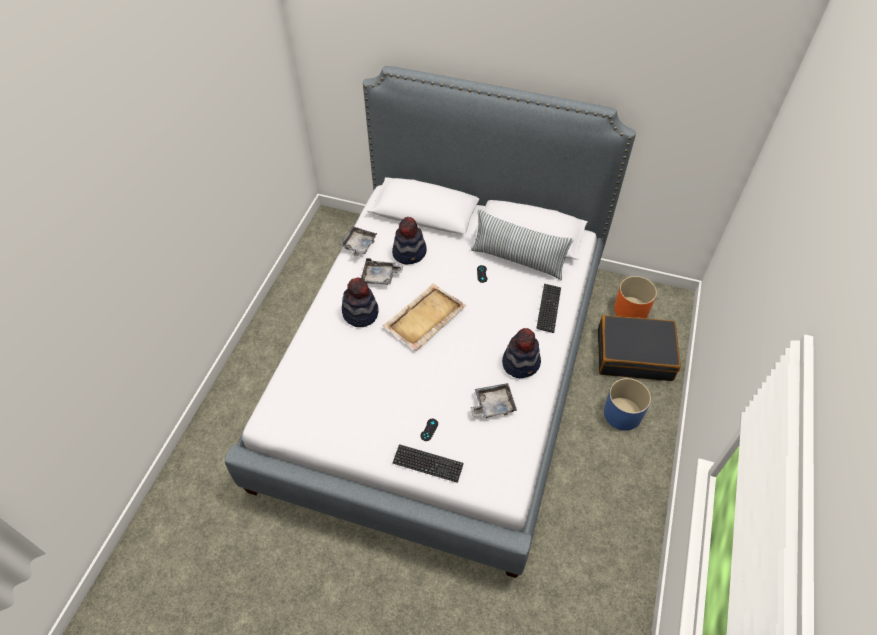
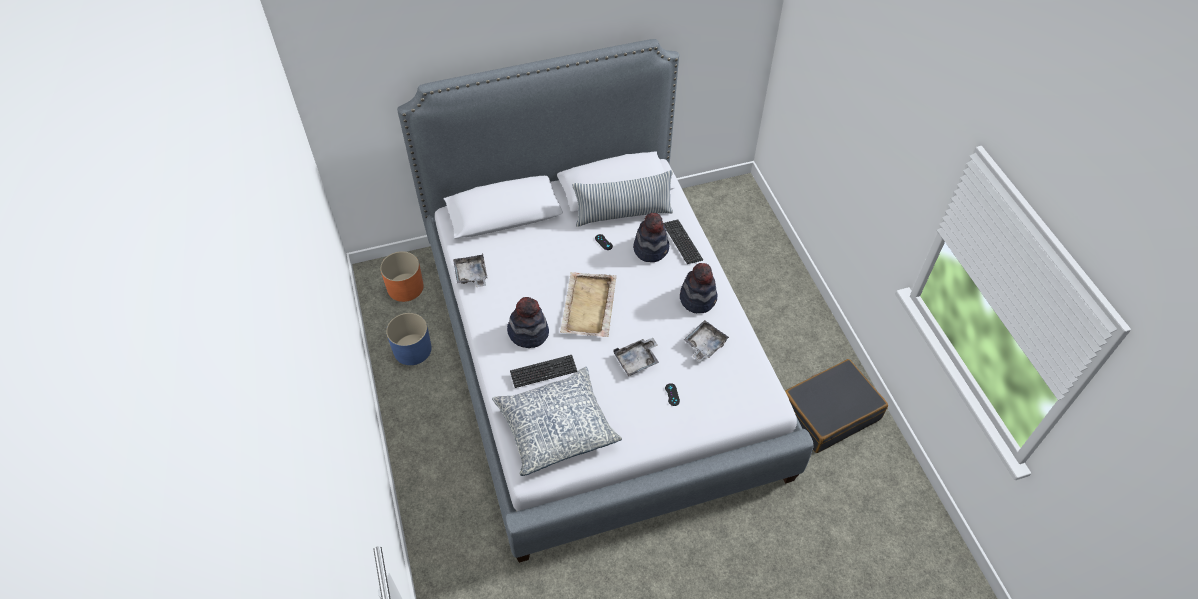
camera: 35 degrees left, 0 degrees up
grey tray [361,258,403,285] -> grey tray moved to [613,338,659,376]
hat [392,217,427,264] -> hat moved to [633,213,669,262]
keyboard [393,444,464,483] -> keyboard moved to [510,355,577,388]
black suitcase [598,315,681,381] -> black suitcase moved to [785,359,888,453]
blue planter [604,378,651,431] -> blue planter moved to [386,313,432,365]
orange planter [614,276,657,318] -> orange planter moved to [380,251,424,302]
none -> pillow [492,367,622,476]

